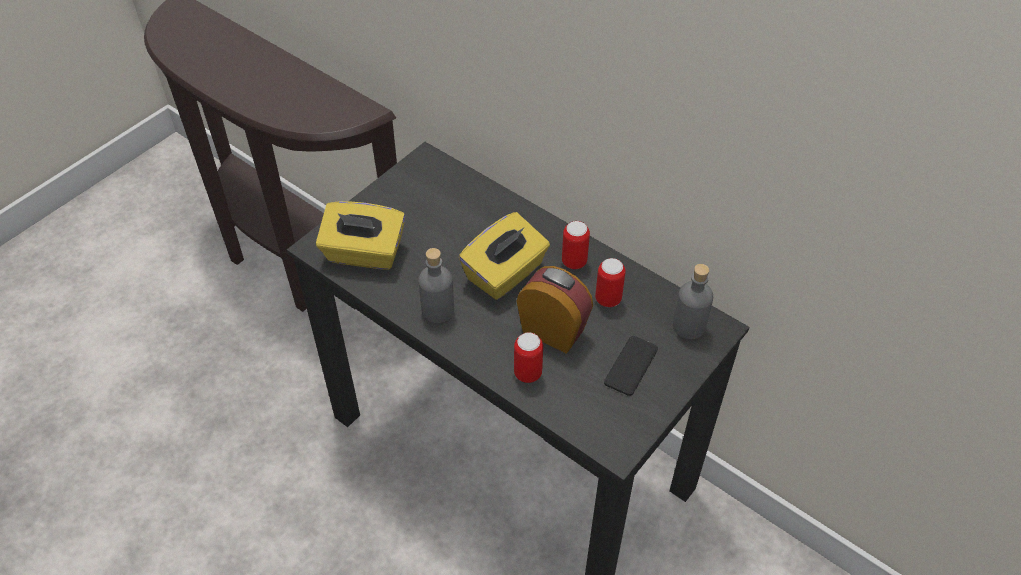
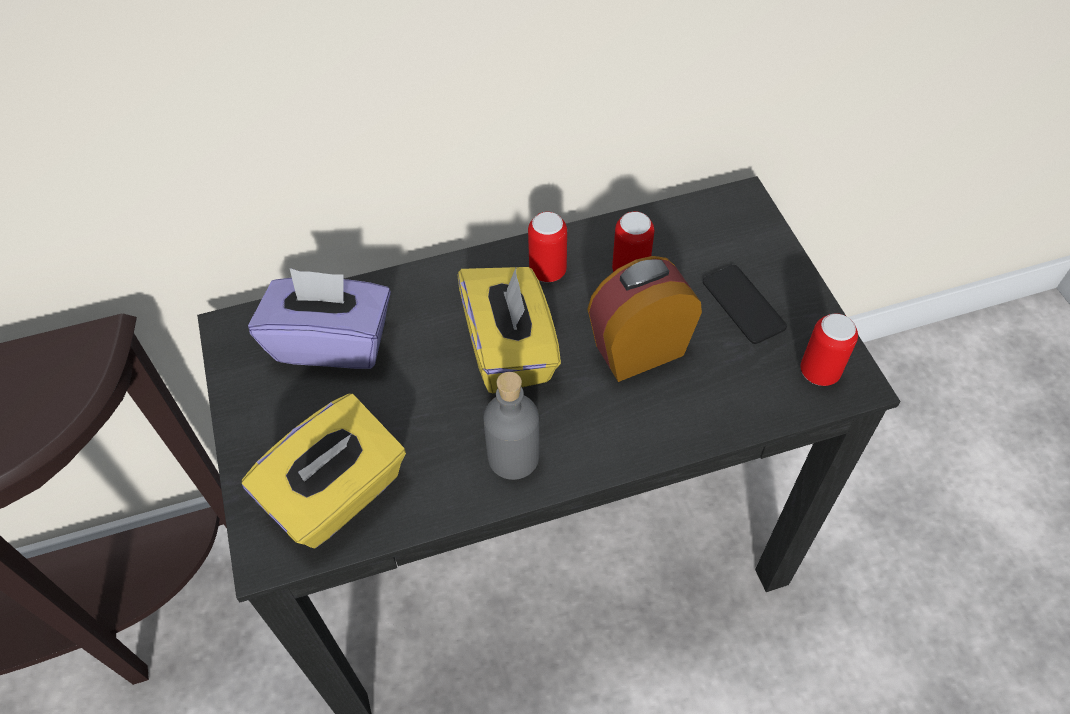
camera: 55 degrees left, 5 degrees up
can [514,332,543,383] -> can moved to [801,313,858,386]
grey bottle [673,264,713,339] -> none
none -> purple tissue box [248,268,391,369]

